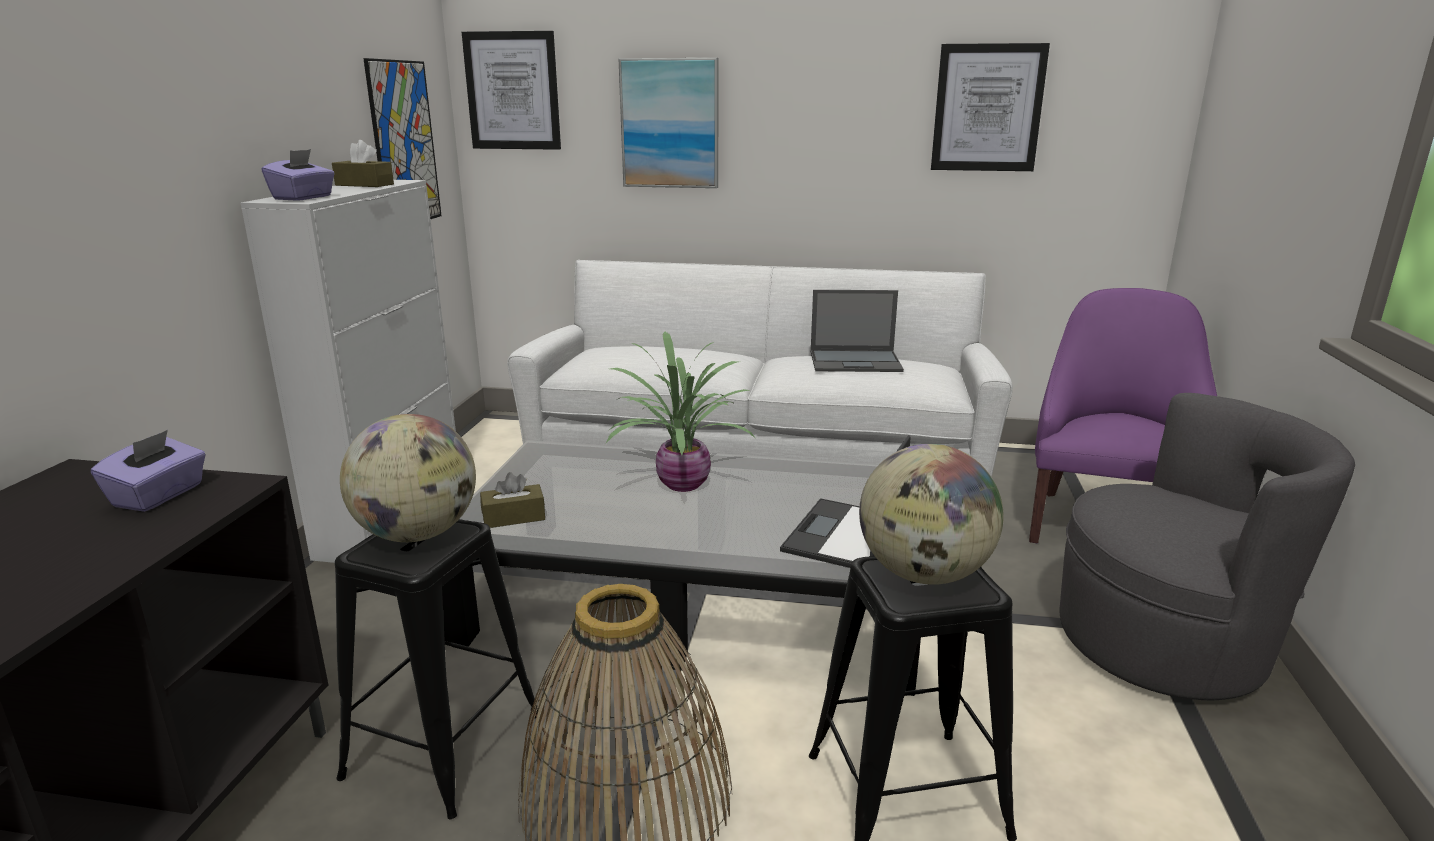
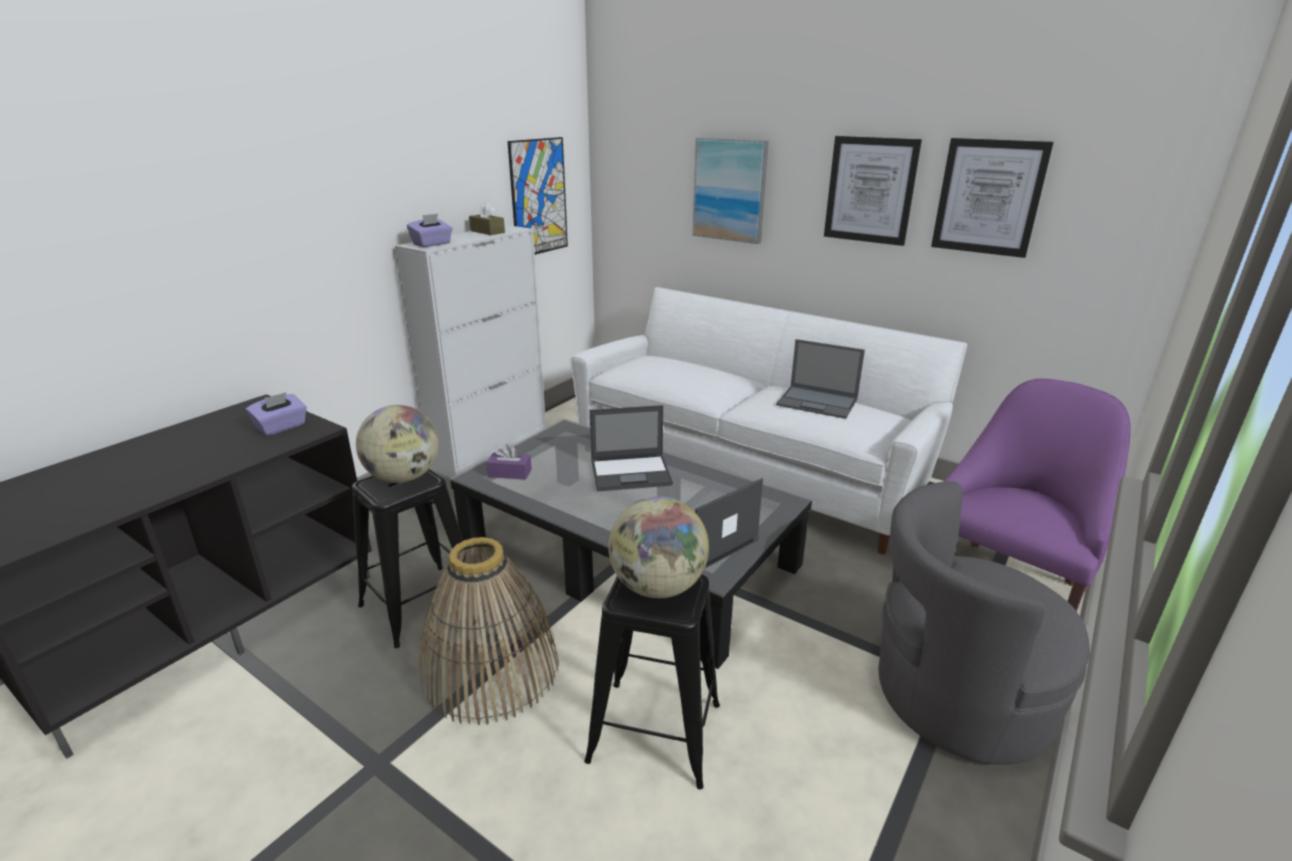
camera: 25 degrees right, 5 degrees up
picture [462,31,561,150] -> picture moved to [824,136,922,246]
brown tissue box [480,472,545,528] -> purple tissue box [486,444,532,480]
potted plant [605,332,755,492] -> laptop [590,405,673,491]
grey armchair [1059,393,1355,700] -> grey armchair turned 150 degrees clockwise [878,481,1090,765]

